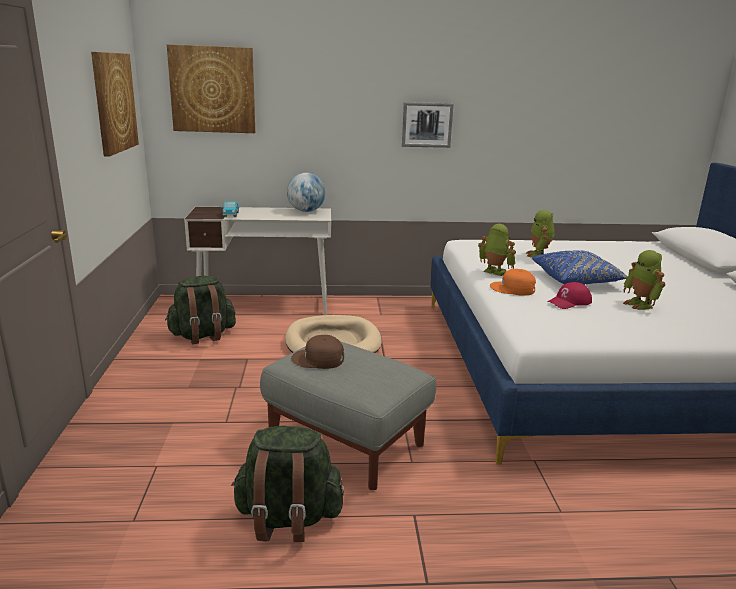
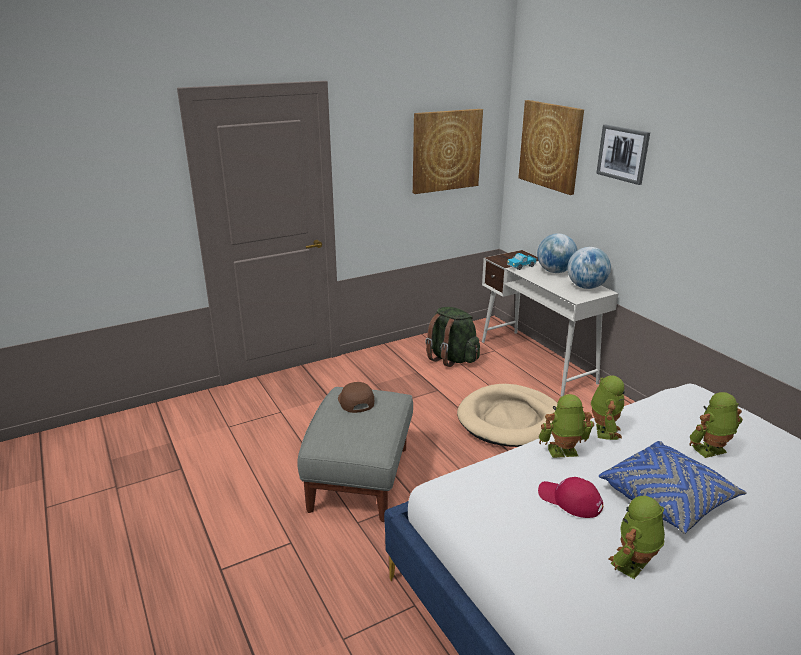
camera: 65 degrees right, 5 degrees up
green backpack [231,426,344,542] -> none
picture [402,102,454,148] -> picture moved to [596,125,650,185]
orange cap [490,269,536,296] -> toy robot [539,394,594,458]
none -> globe [537,233,577,273]

